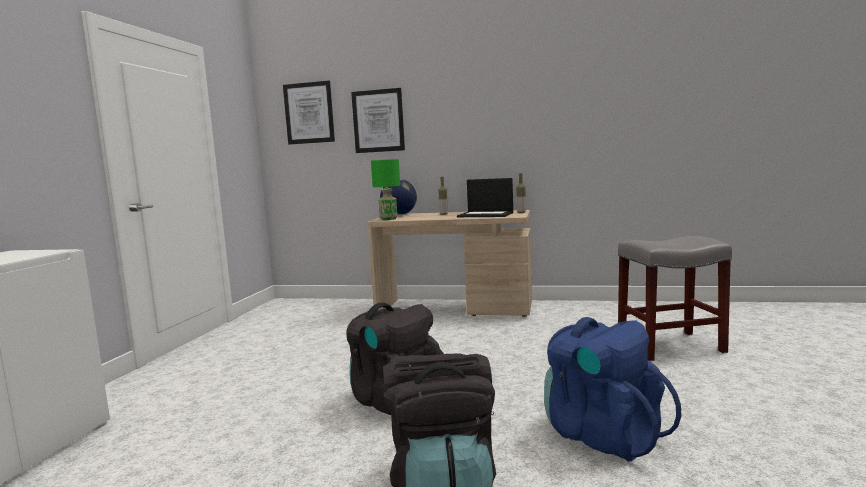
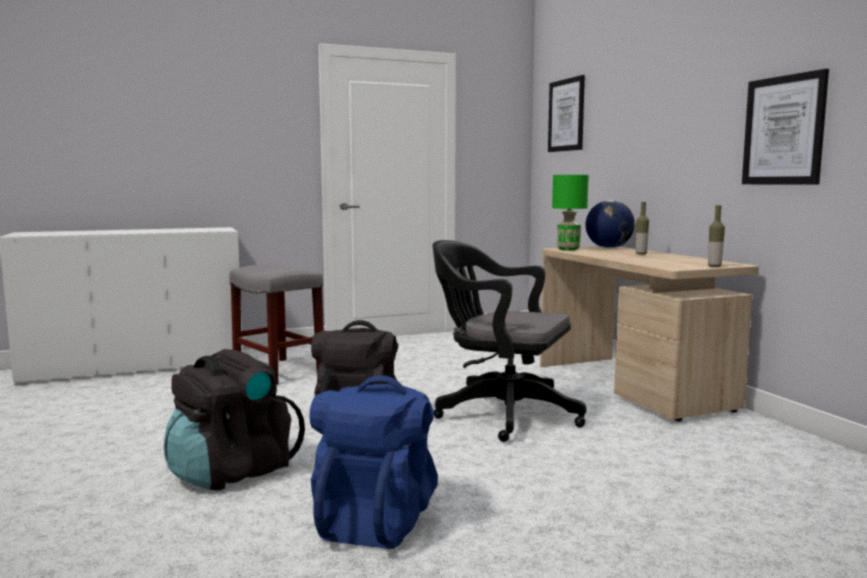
camera: 55 degrees right, 0 degrees up
picture [351,88,405,153] -> picture moved to [742,69,829,185]
laptop [457,178,513,217] -> none
grey stool [618,236,732,361] -> grey stool moved to [229,264,324,385]
none -> black office chair [433,240,586,442]

